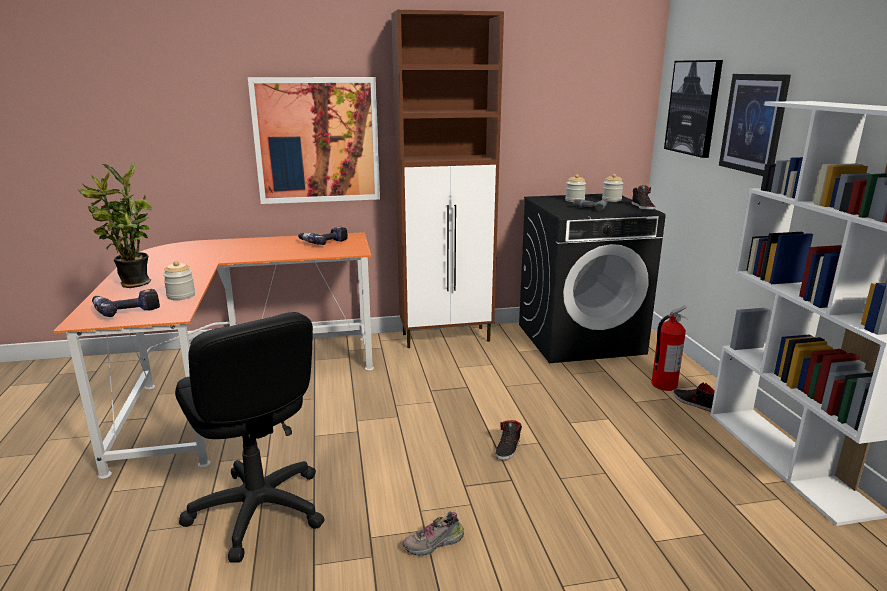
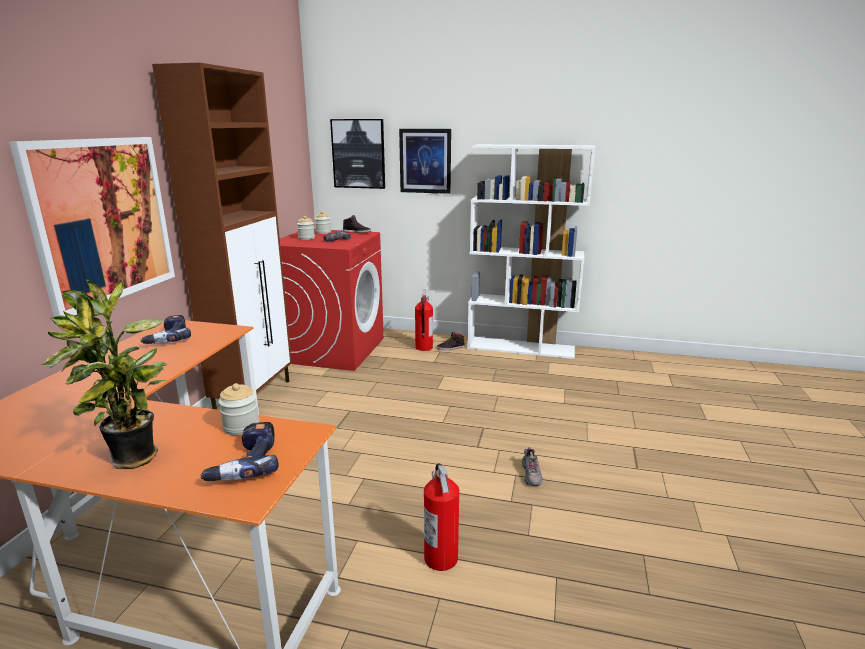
camera: 65 degrees left, 0 degrees up
black office chair [175,312,325,563] -> fire extinguisher [424,463,459,571]
black shoe [495,420,522,460] -> none
black washing machine [519,194,666,363] -> red washing machine [280,229,384,371]

